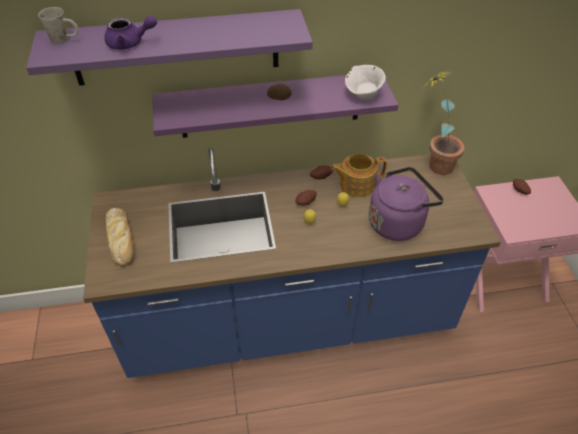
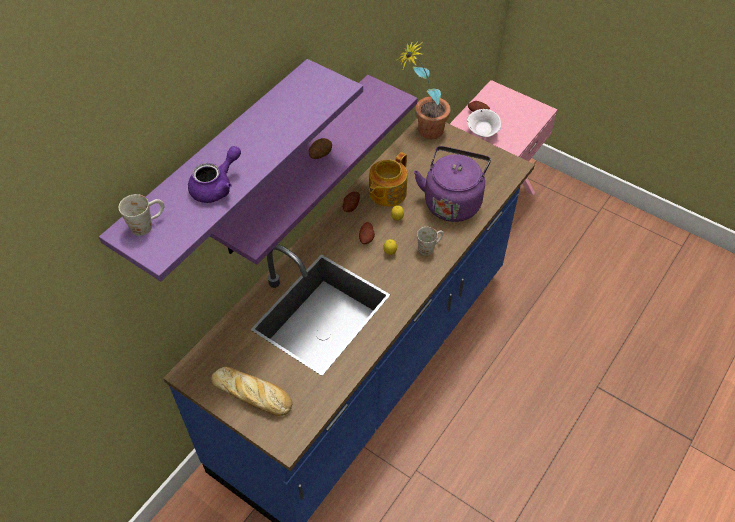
camera: 45 degrees left, 5 degrees up
white bowl [345,65,386,99] -> white bowl moved to [467,109,501,137]
none -> white mug [417,227,444,255]

